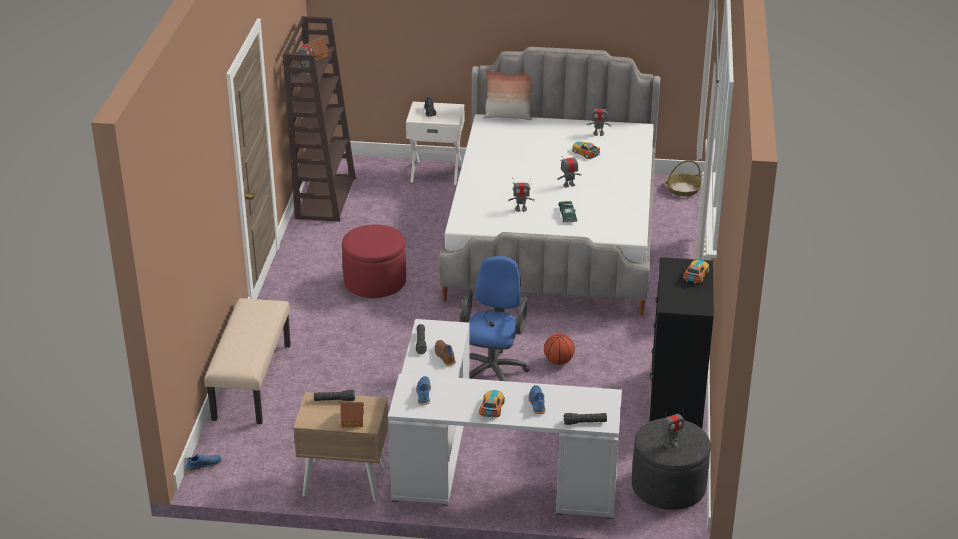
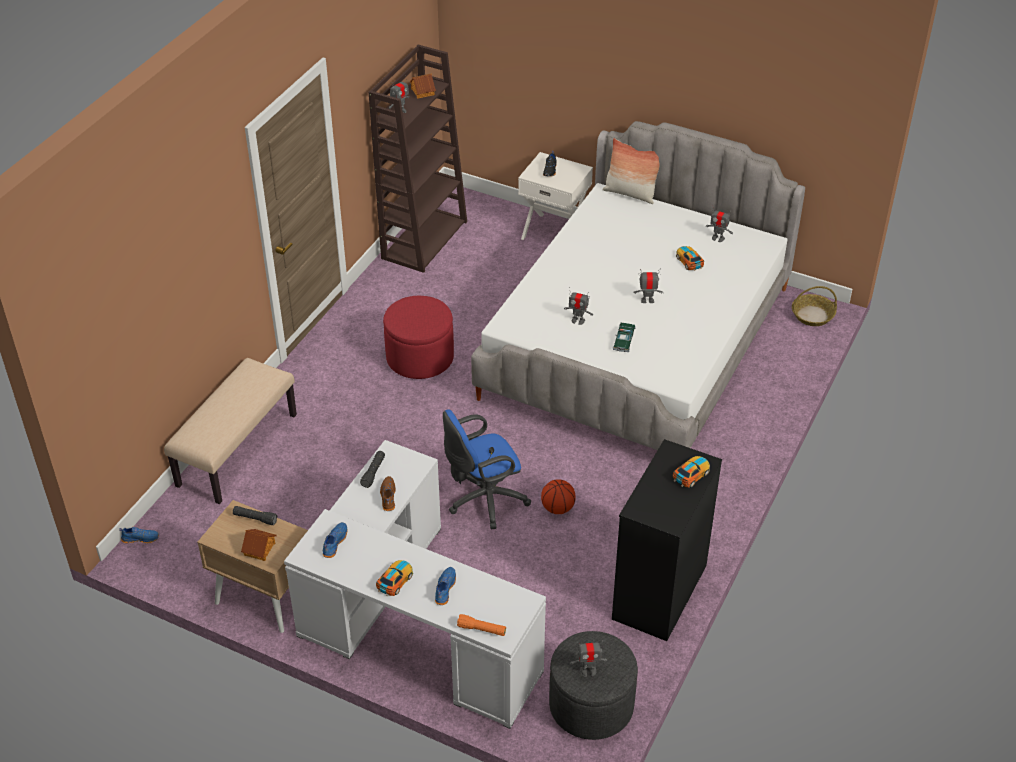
camera: 20 degrees right, 10 degrees up
blue office chair [460,256,530,381] -> blue office chair turned 150 degrees counterclockwise [443,409,531,529]
black flashlight [564,413,607,425] -> orange flashlight [457,614,506,636]

